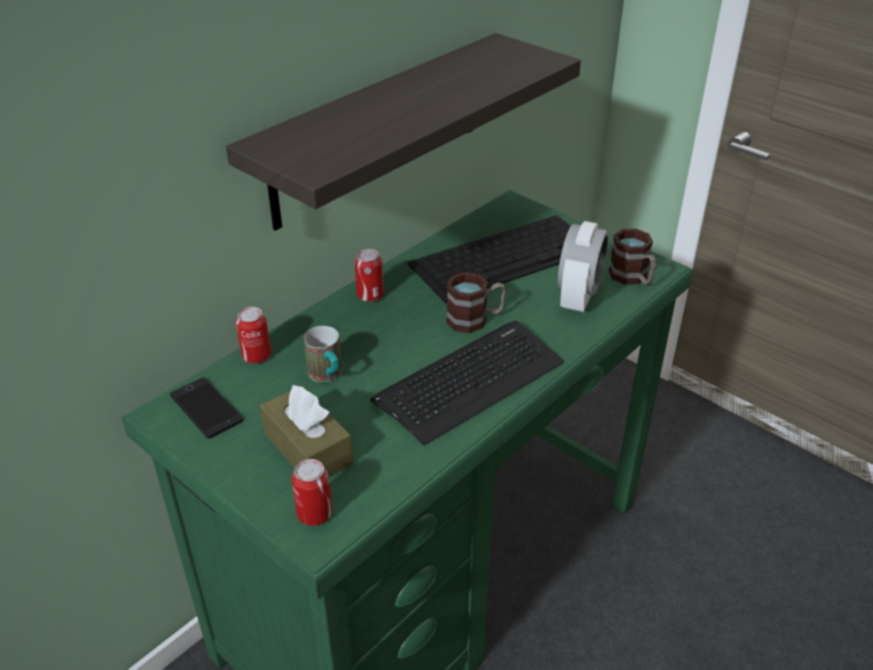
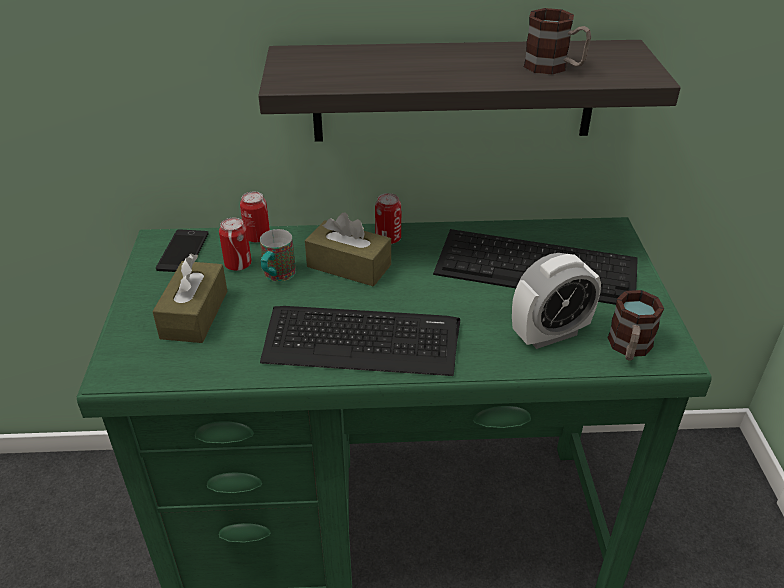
camera: 45 degrees right, 0 degrees up
can [292,459,332,526] -> can moved to [219,217,251,271]
mug [446,272,506,333] -> mug moved to [524,8,591,74]
none -> brown tissue box [305,213,391,287]

